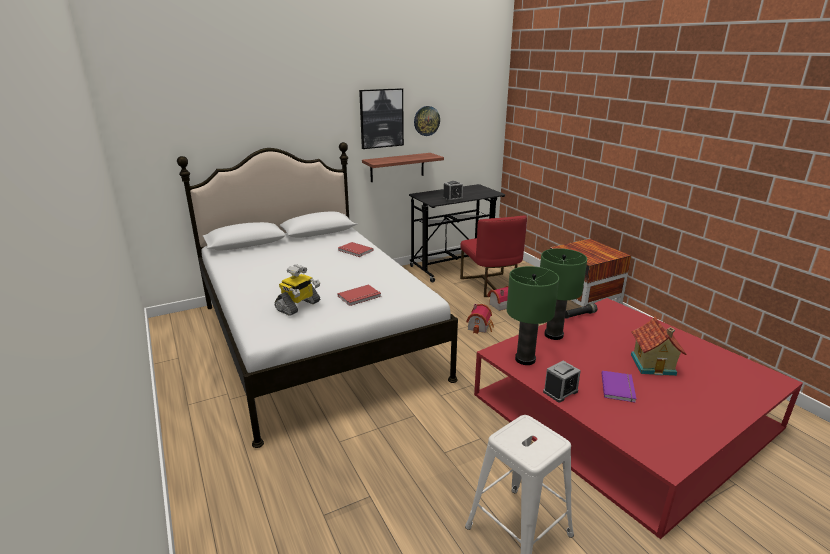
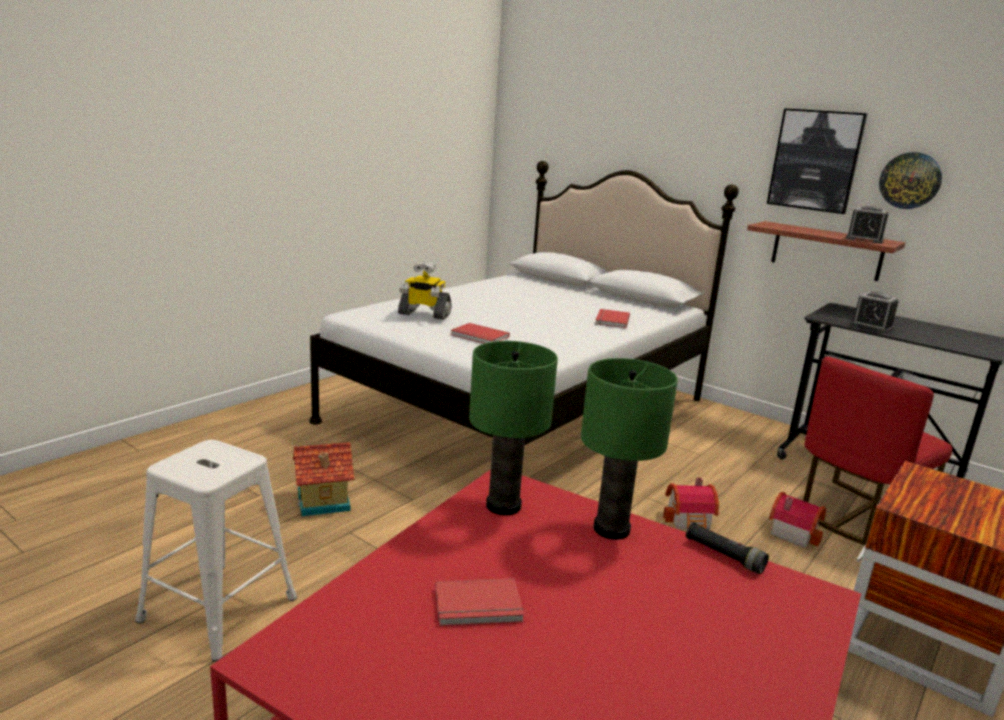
camera: 65 degrees right, 5 degrees down
alarm clock [543,361,581,402] -> alarm clock moved to [846,206,889,244]
purple book [602,370,636,403] -> red book [435,578,524,626]
toy house [631,317,687,376] -> toy house moved to [293,442,355,516]

